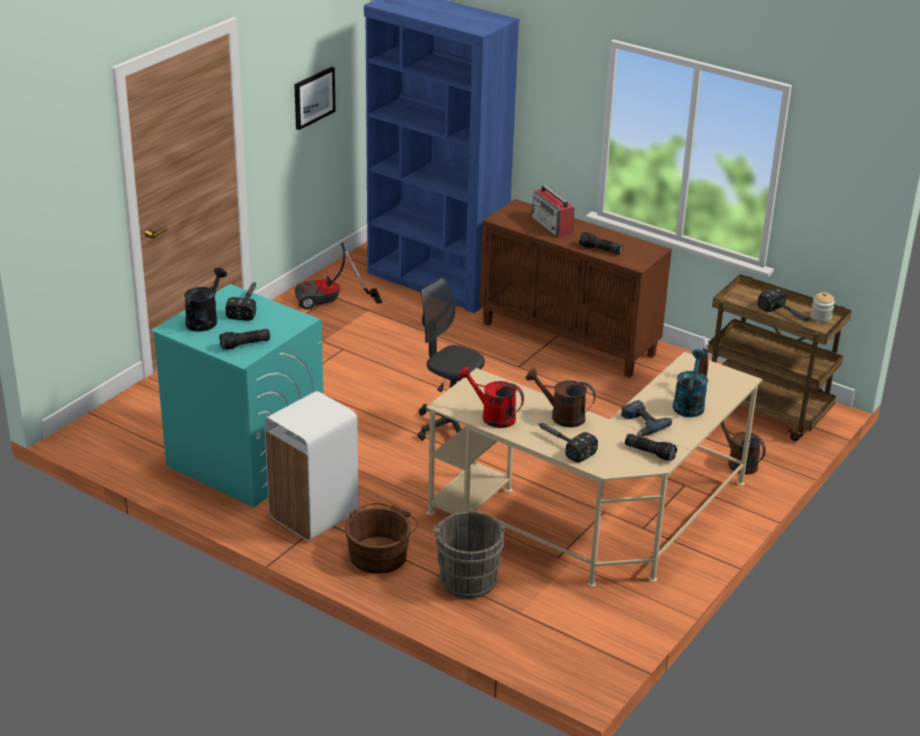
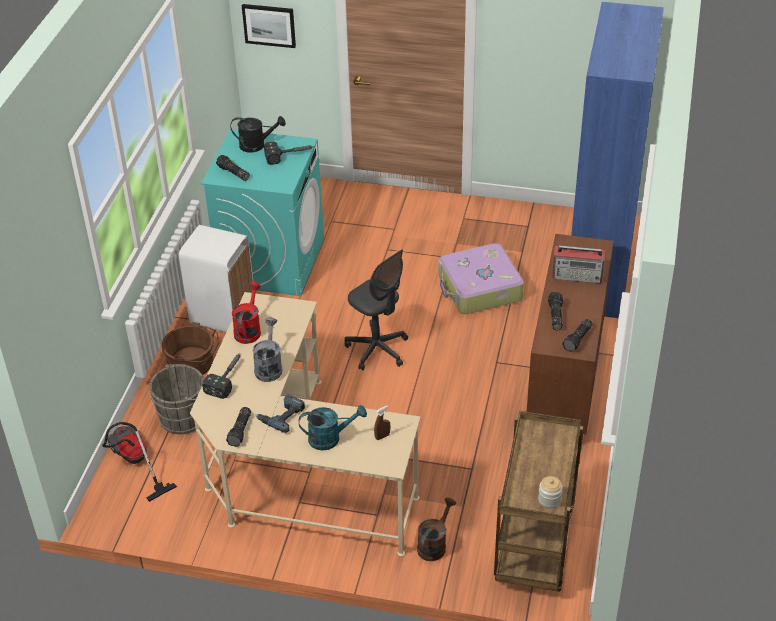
camera: 70 degrees right, 10 degrees up
picture [294,67,336,130] -> picture moved to [242,4,296,48]
vacuum cleaner [295,242,382,310] -> vacuum cleaner moved to [102,422,177,502]
grey office chair [418,277,485,440] -> grey office chair turned 120 degrees clockwise [345,250,408,370]
brown watering can [525,369,596,427] -> grey watering can [253,317,282,382]
radio [532,185,574,237] -> radio turned 120 degrees counterclockwise [552,245,606,283]
hammer [758,288,811,321] -> none
none -> suitcase [438,243,524,314]
none -> flashlight [562,319,593,352]

